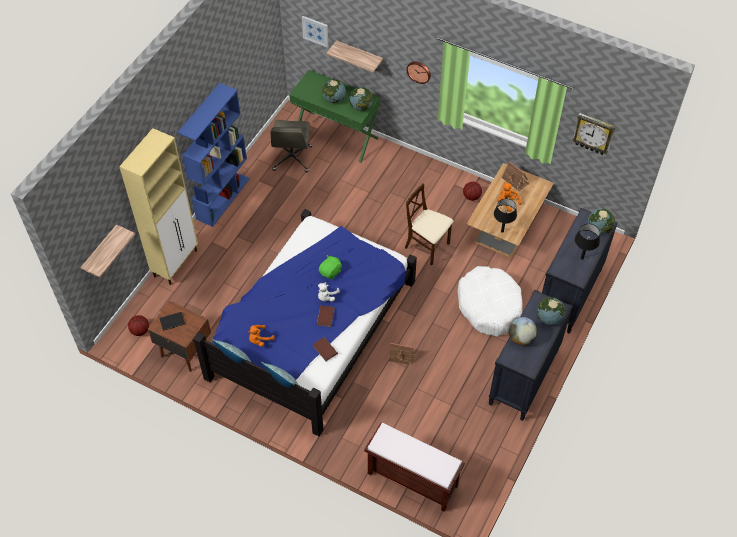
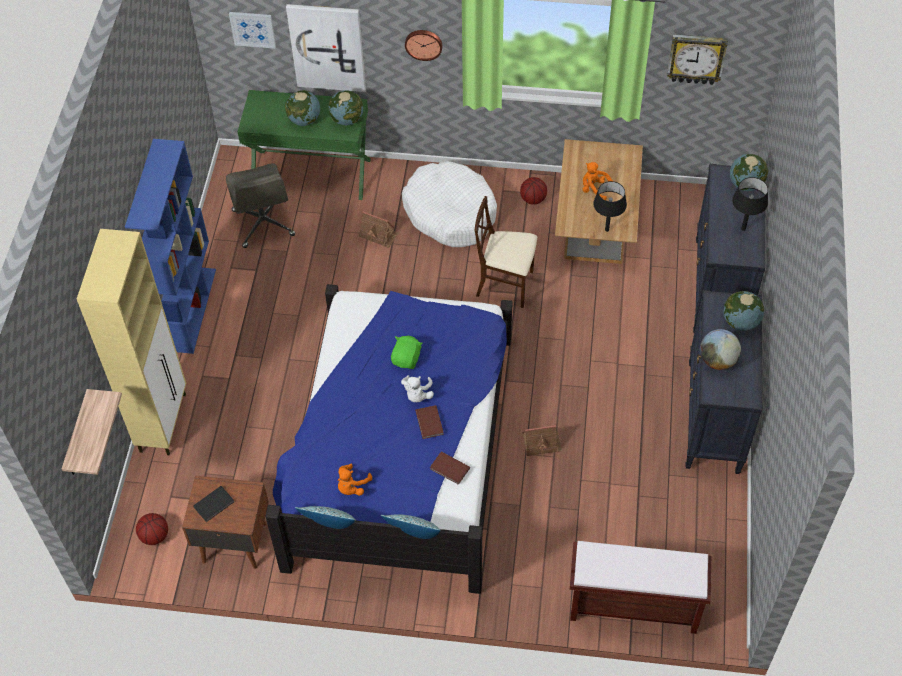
camera: 20 degrees left, 0 degrees up
shelf [326,40,383,73] -> picture [286,4,366,92]
white dog bed [458,266,522,336] -> white dog bed moved to [402,161,497,247]
toy house [502,161,529,191] -> toy house moved to [359,211,398,248]

